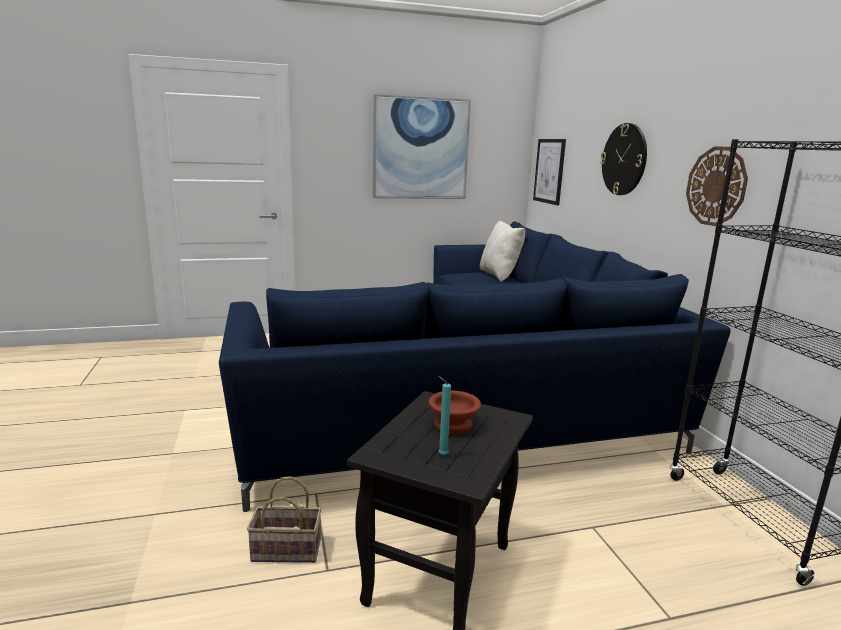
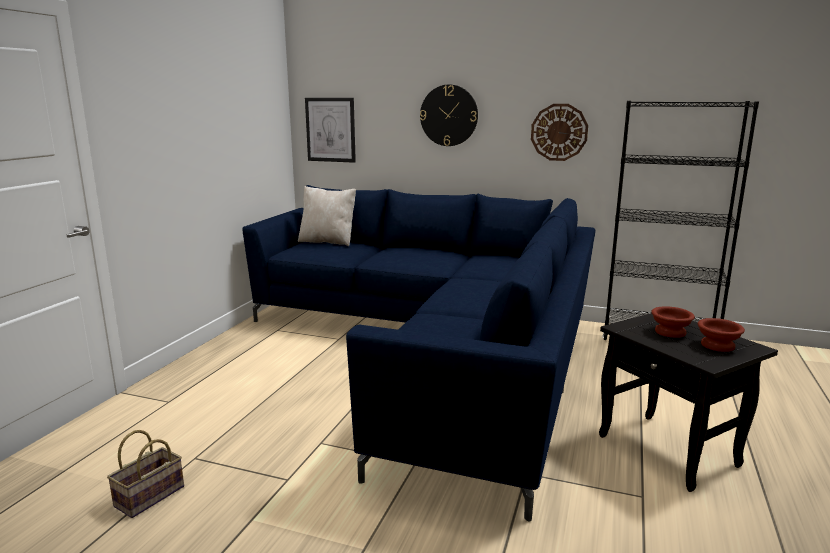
camera: 55 degrees left, 0 degrees up
basket [247,476,322,563] -> basket moved to [107,430,184,518]
picture [373,94,471,199] -> none
turquoise candle [438,376,451,455] -> brown bowl [698,318,745,352]

